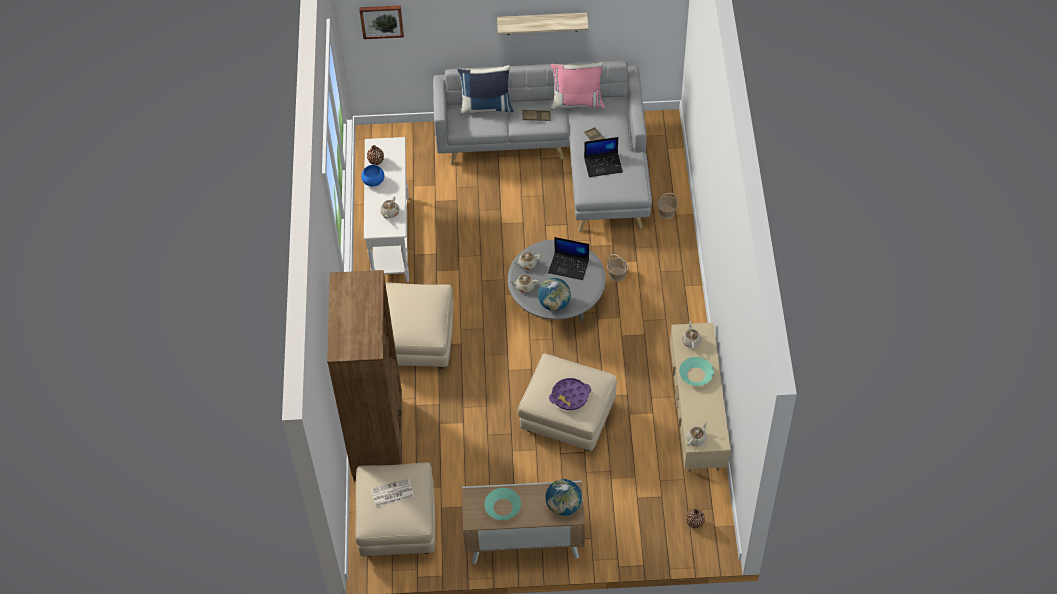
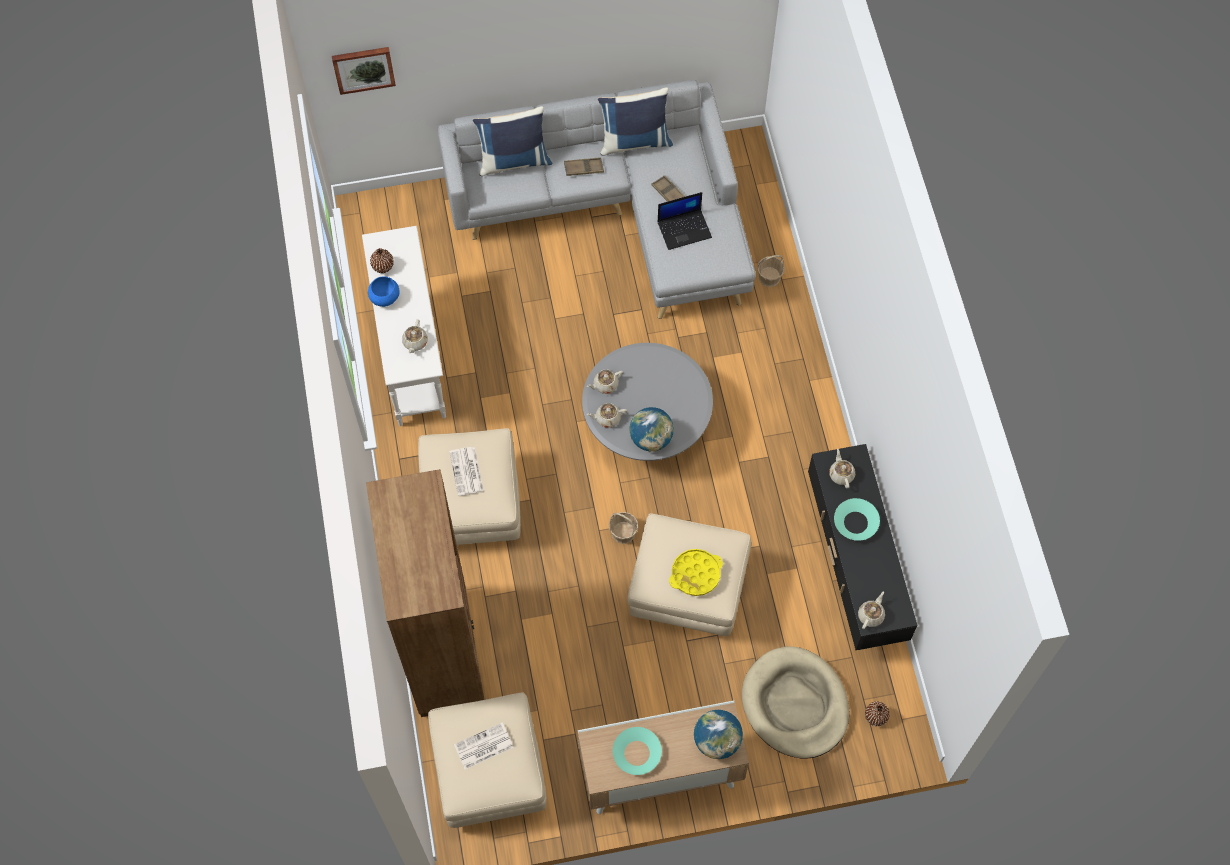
camera: 10 degrees left, 10 degrees up
shelf [497,13,589,35] -> none
laptop [548,237,589,280] -> none
purple tray [549,378,591,410] -> yellow tray [669,549,723,596]
pink pillow [550,62,605,110] -> blue pillow [598,87,673,156]
basket [607,254,628,282] -> basket moved to [609,512,639,544]
beige tv stand [670,323,730,472] -> black tv stand [808,444,917,650]
none -> newspaper [449,447,484,496]
none -> beige dog bed [742,646,849,758]

